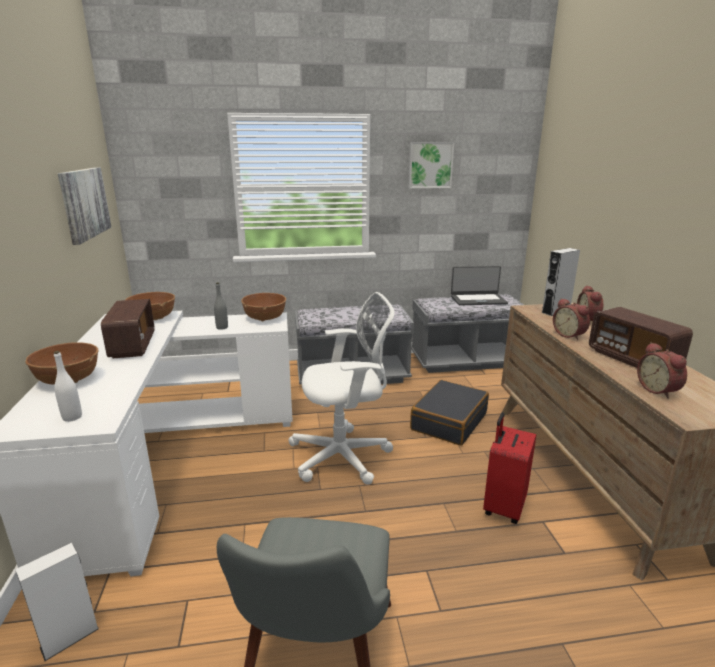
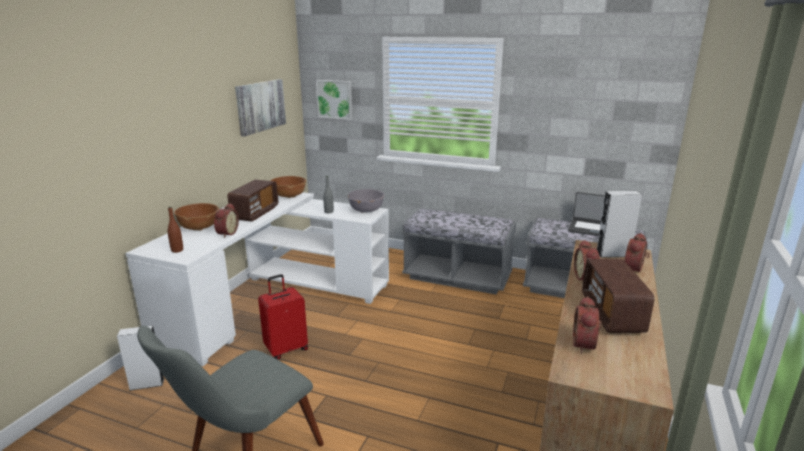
camera: 30 degrees right, 0 degrees up
white bottle [54,351,82,422] -> brown bottle [168,207,183,253]
brown bowl [241,293,286,322] -> grey bowl [348,189,385,213]
white office chair [289,292,395,485] -> none
picture [408,142,454,188] -> picture moved to [316,80,352,120]
black suitcase [410,380,489,446] -> none
red suitcase [483,412,536,524] -> red suitcase moved to [258,274,308,360]
none -> alarm clock [214,203,239,238]

